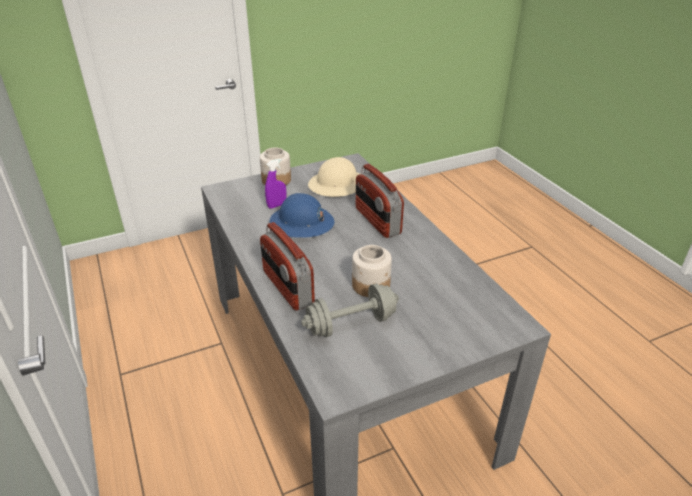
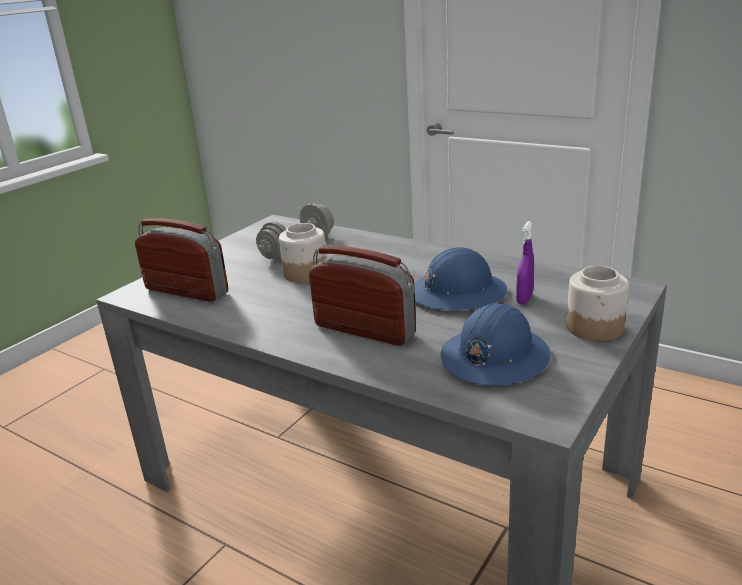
camera: 150 degrees right, 10 degrees down
radio [260,222,315,311] -> radio moved to [135,218,228,302]
beige hard hat [308,157,360,197] -> blue hard hat [441,303,551,385]

